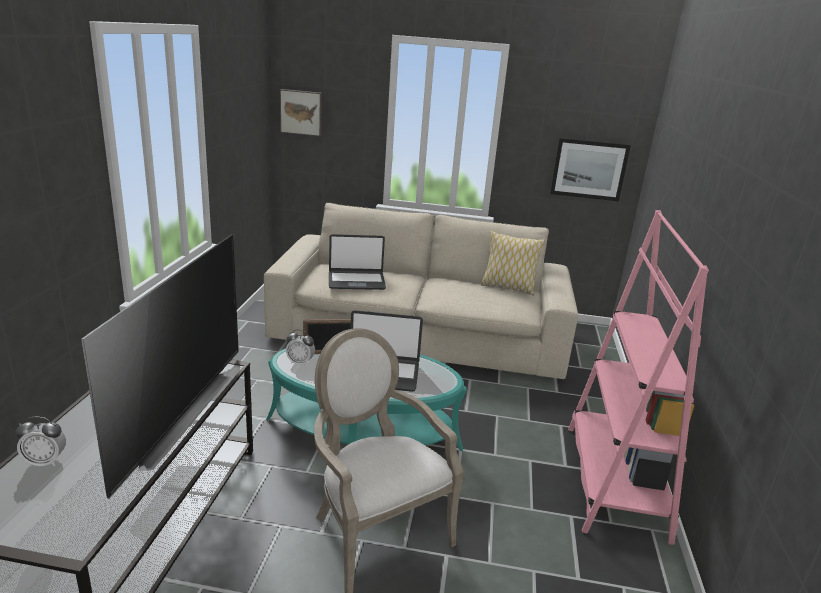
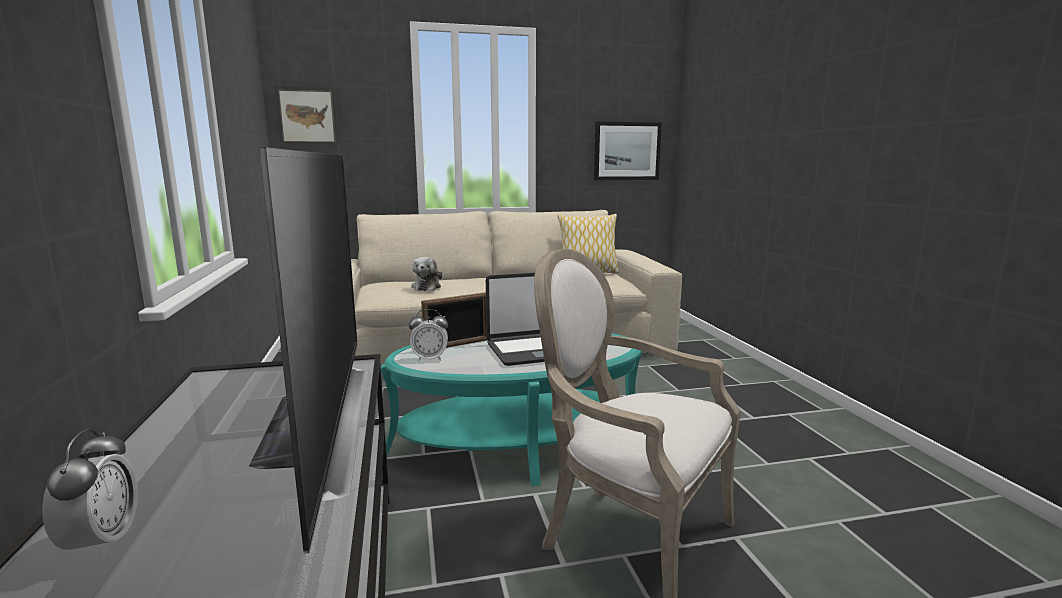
camera: 20 degrees left, 10 degrees down
alarm clock [16,417,66,467] -> alarm clock turned 75 degrees counterclockwise [42,428,138,557]
laptop [329,234,386,290] -> plush toy [411,257,442,291]
pink bookcase [568,210,709,545] -> none

